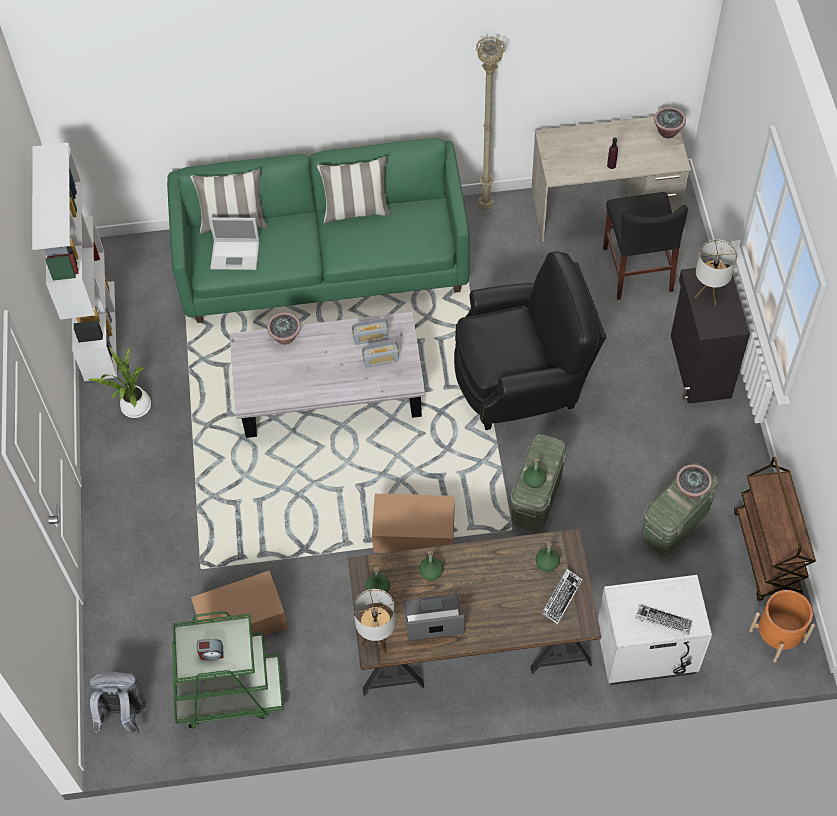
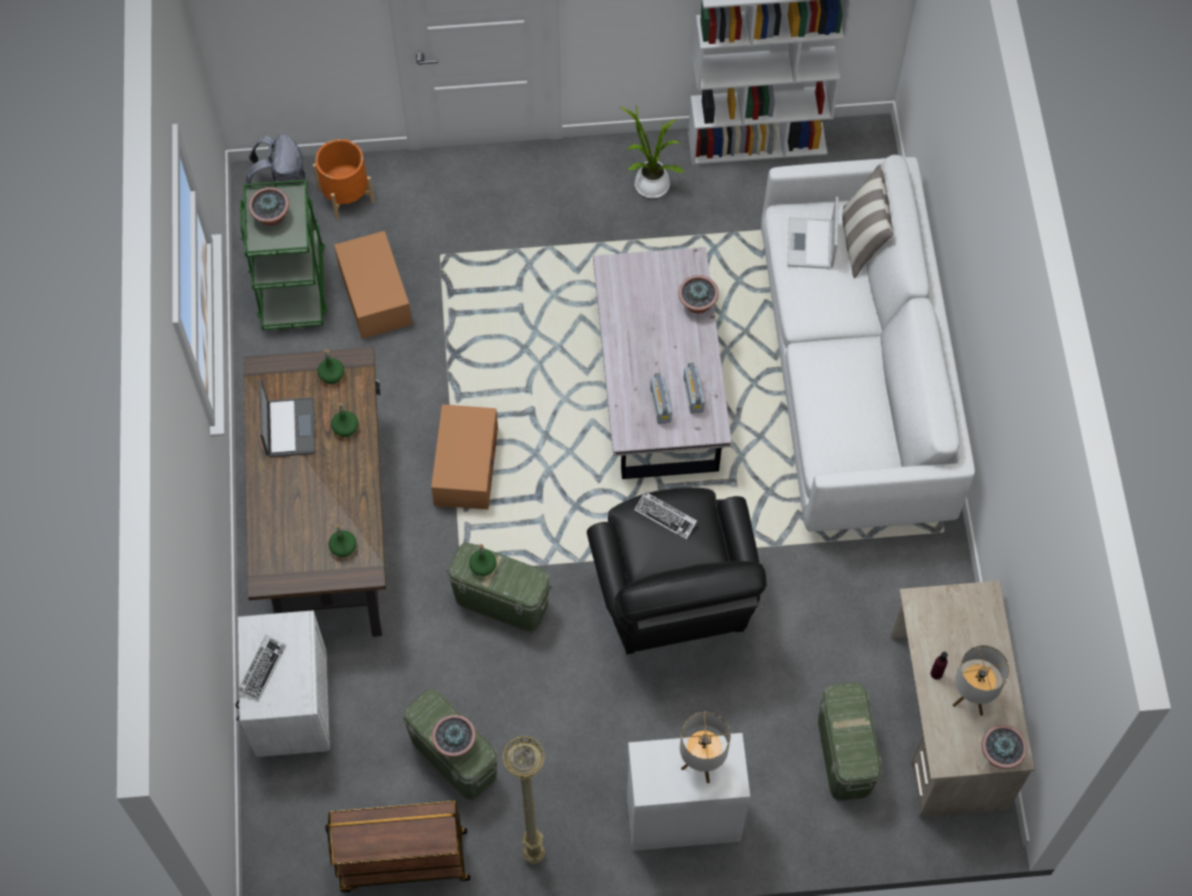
camera: 90 degrees right, 5 degrees up
green sofa [167,138,470,323] -> white sofa [761,155,975,532]
alarm clock [197,639,223,660] -> potted plant [249,187,289,226]
pillow [317,156,392,223] -> none
table lamp [353,589,396,653] -> table lamp moved to [953,645,1009,716]
beige floor lamp [476,37,505,211] -> beige floor lamp moved to [502,735,545,864]
keyboard [542,569,583,625] -> keyboard moved to [634,492,697,540]
black chair [603,192,688,300] -> green storage box [818,683,882,801]
black cabinet [671,264,750,403] -> white cabinet [627,733,750,851]
orange planter [749,590,815,662] -> orange planter moved to [313,139,375,220]

